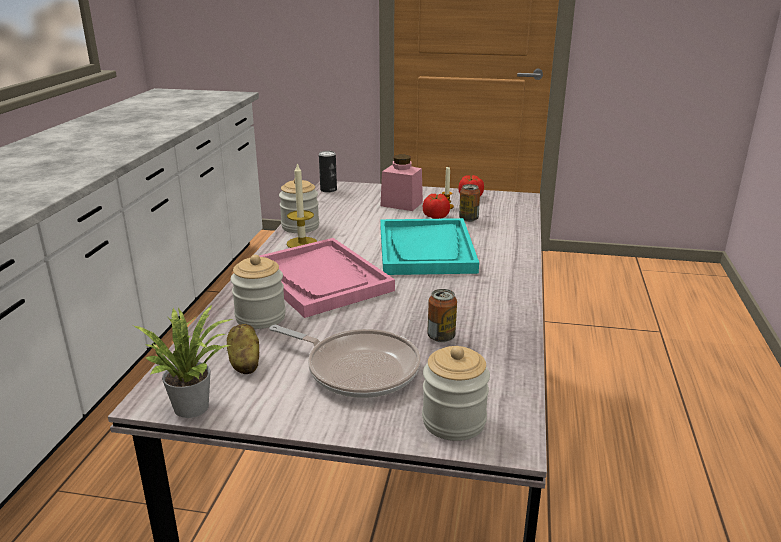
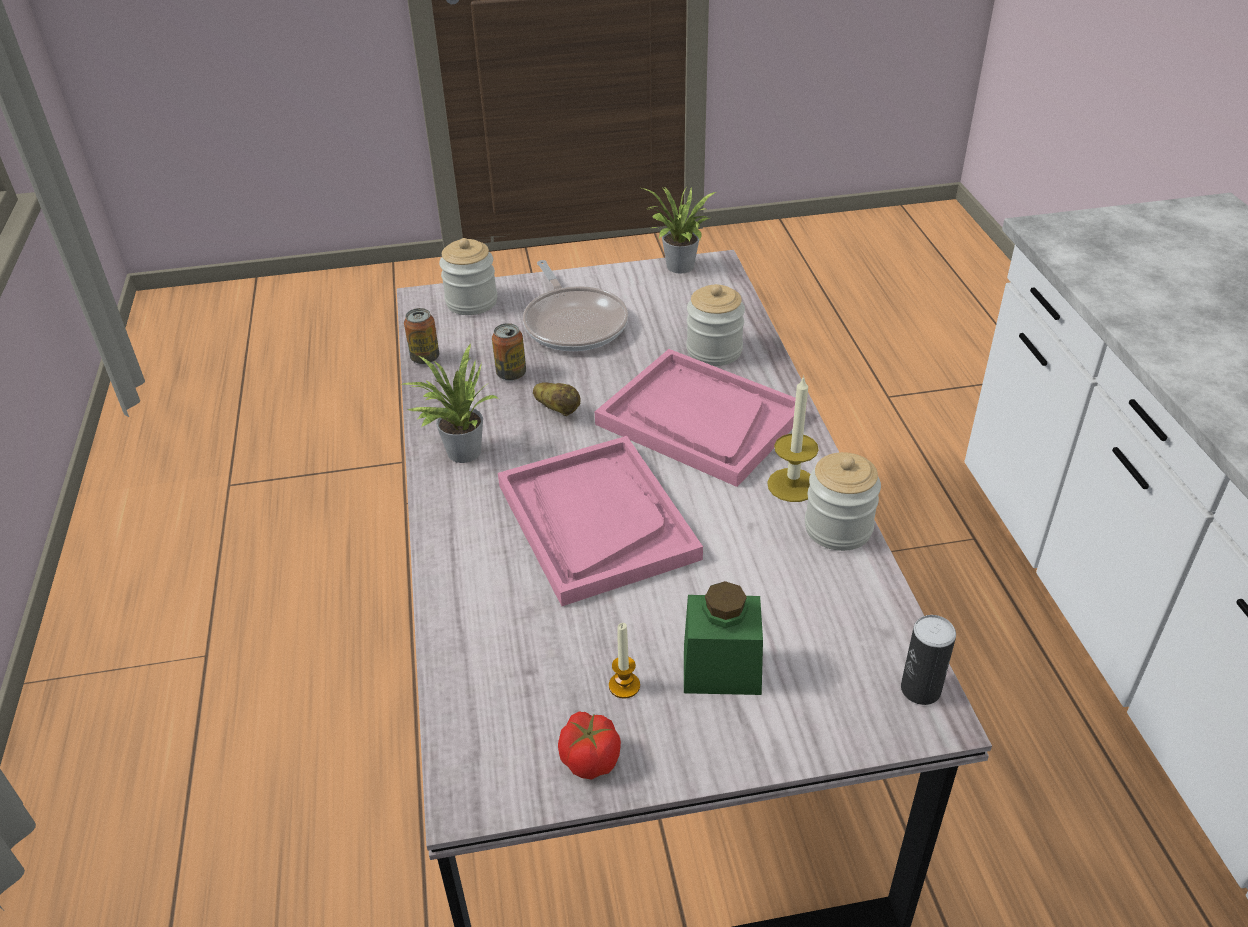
camera: 160 degrees right, 15 degrees up
potato [227,324,259,374] -> potato moved to [533,382,581,416]
frying pan [269,325,420,398] -> frying pan turned 120 degrees counterclockwise [523,260,628,351]
pink jar [380,155,423,211] -> green jar [684,581,763,695]
turquoise tray [380,218,479,275] -> pink tray [498,436,703,606]
tomato [423,194,450,219] -> none
can [459,184,480,222] -> can moved to [404,308,439,364]
none -> potted plant [401,344,499,463]

